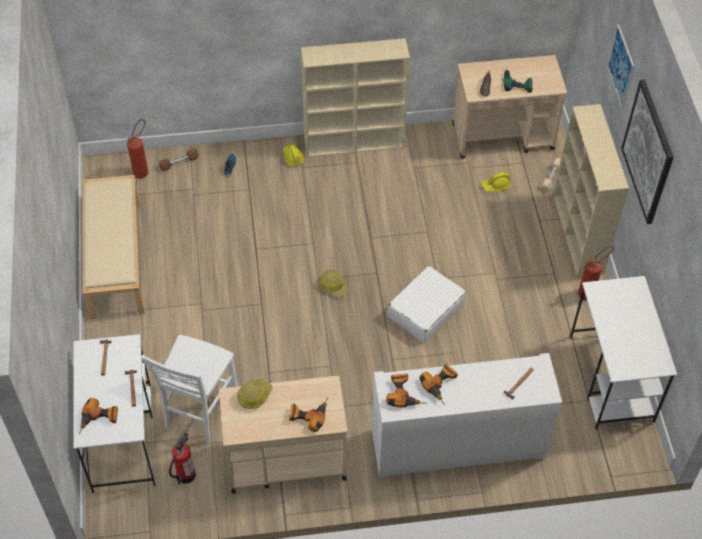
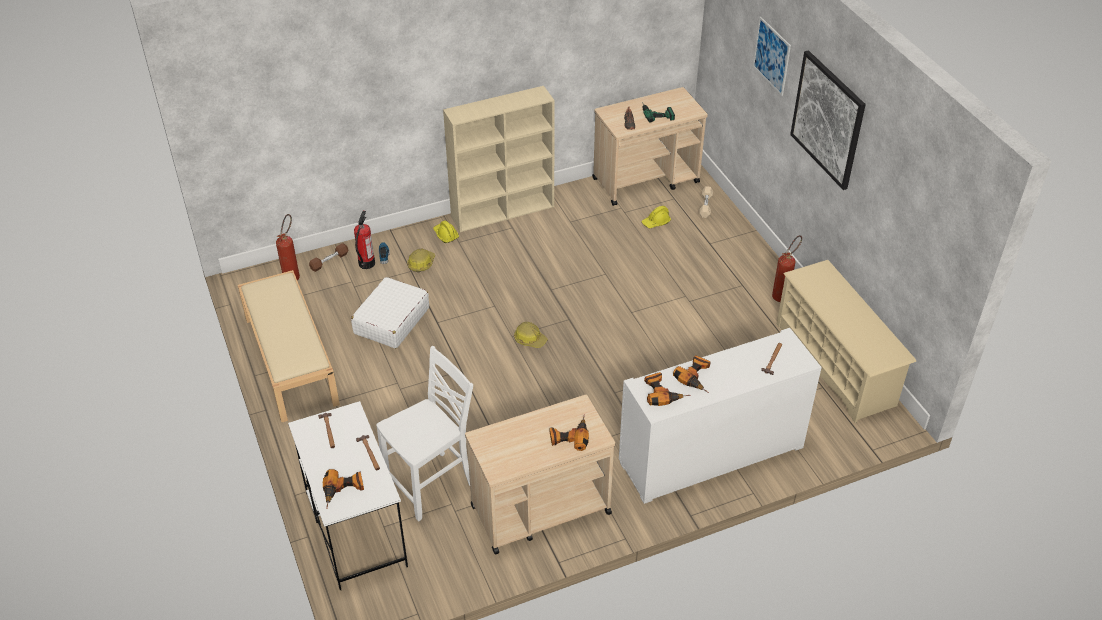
camera: 15 degrees left, 10 degrees down
white chair [141,335,238,444] -> white chair turned 135 degrees counterclockwise [376,346,473,522]
fire extinguisher [169,432,196,485] -> fire extinguisher moved to [354,211,375,269]
hard hat [237,378,273,409] -> hard hat moved to [407,248,435,272]
white suitcase [387,266,466,343] -> white suitcase moved to [351,277,429,349]
beige bookcase [553,104,629,277] -> none
white desk [570,276,677,430] -> beige shoe rack [777,260,916,423]

